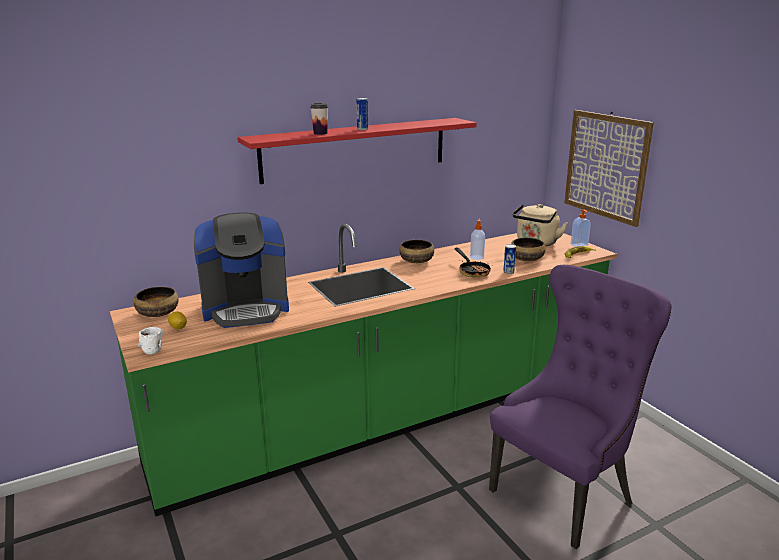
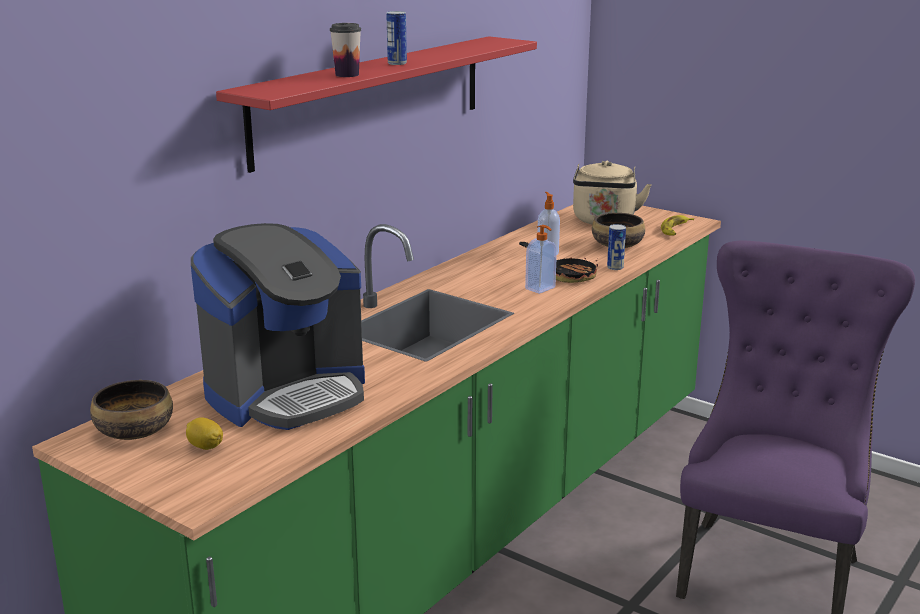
camera: 25 degrees left, 0 degrees up
white mug [138,327,164,355] -> none
bowl [399,240,434,263] -> none
picture [564,110,654,227] -> none
soap dispenser [571,210,591,247] -> soap dispenser moved to [525,225,557,294]

